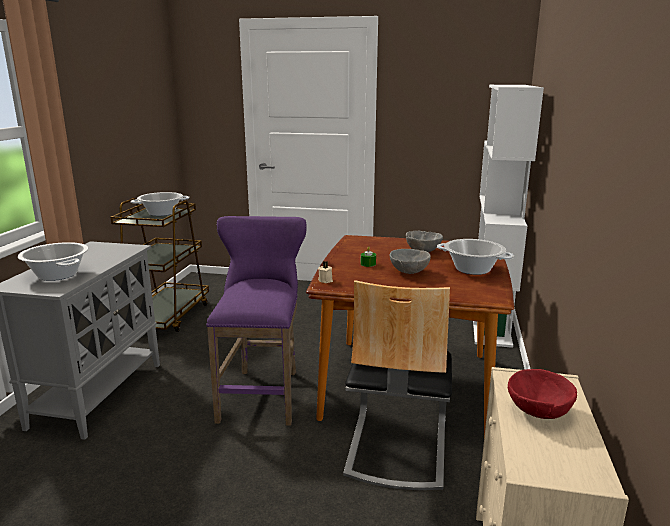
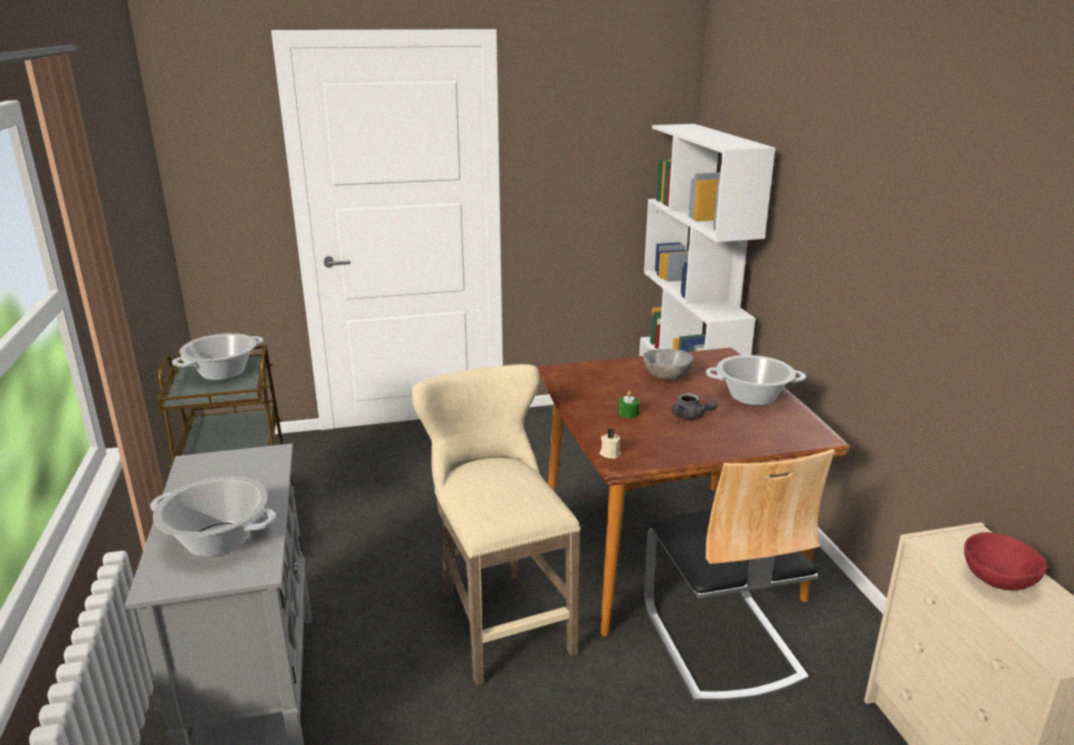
camera: 25 degrees left, 5 degrees up
purple stool [206,216,307,426] -> beige stool [411,364,581,686]
grey bowl [389,249,431,274] -> grey teapot [672,393,718,420]

